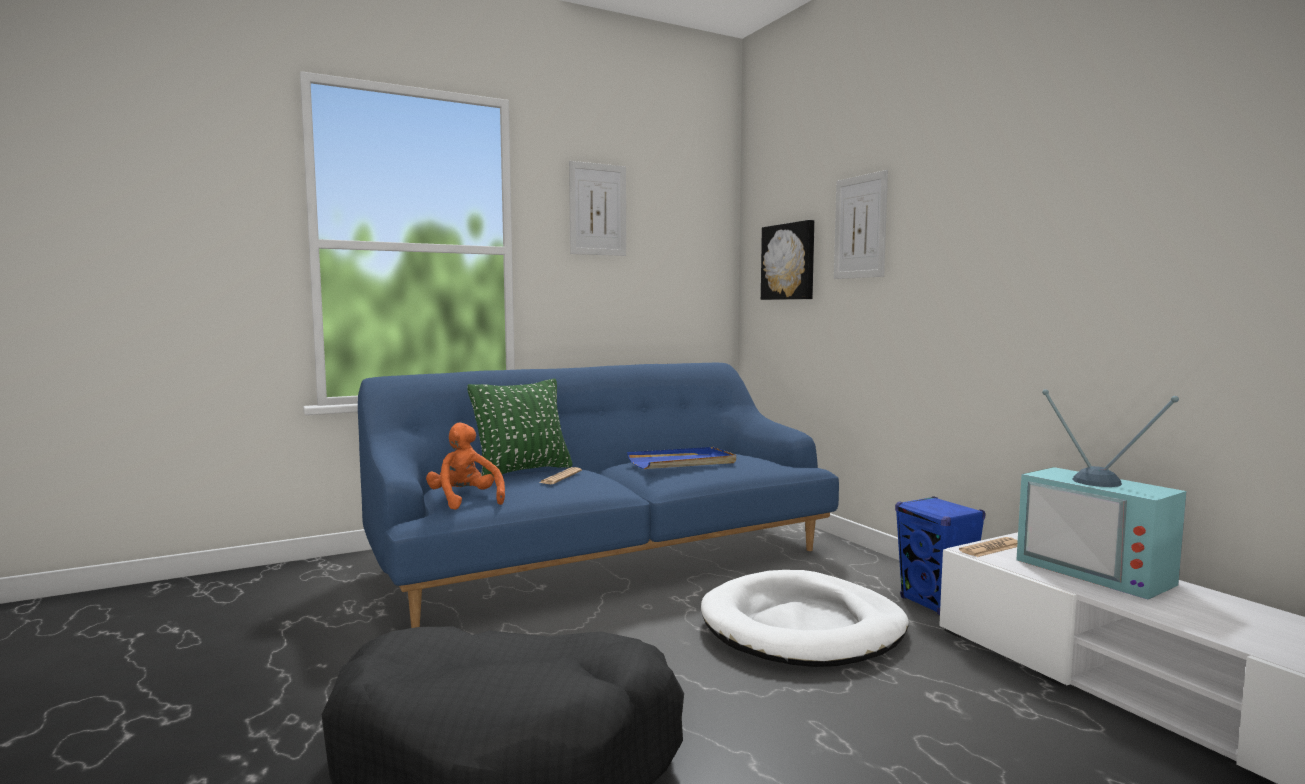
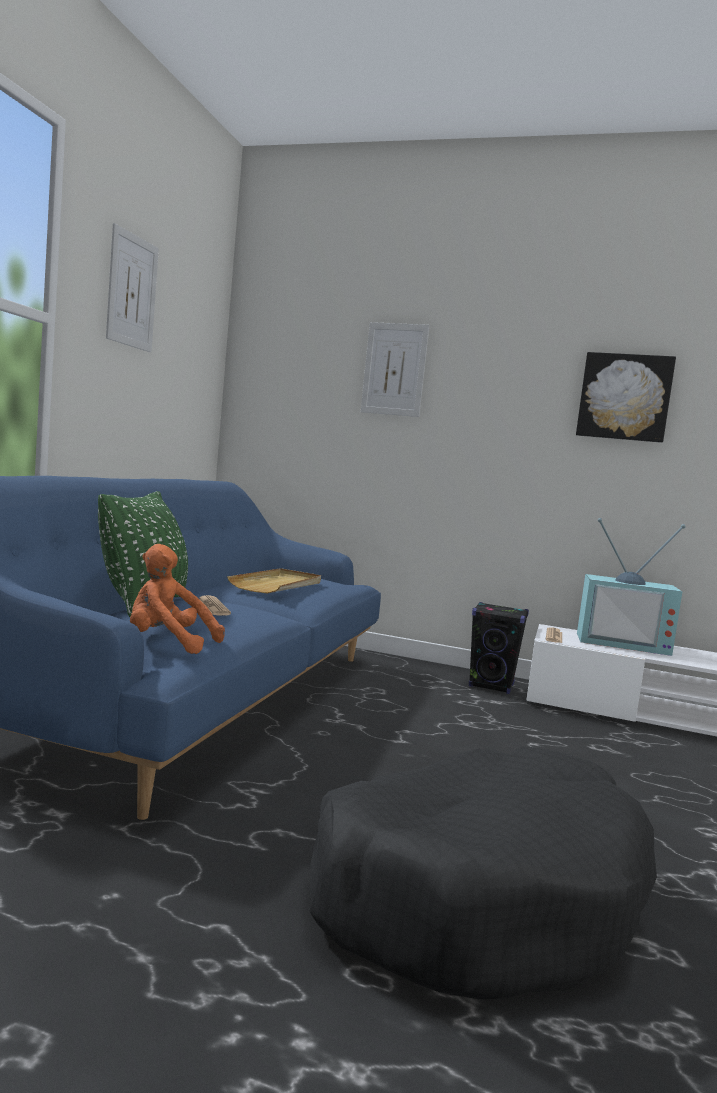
camera: 45 degrees left, 0 degrees up
blue tray [627,447,736,469] -> beige tray [227,568,321,593]
white dog bed [701,570,909,667] -> none
picture [761,220,814,300] -> picture moved to [576,352,676,443]
blue speaker [895,496,986,615] -> black speaker [469,602,529,694]

